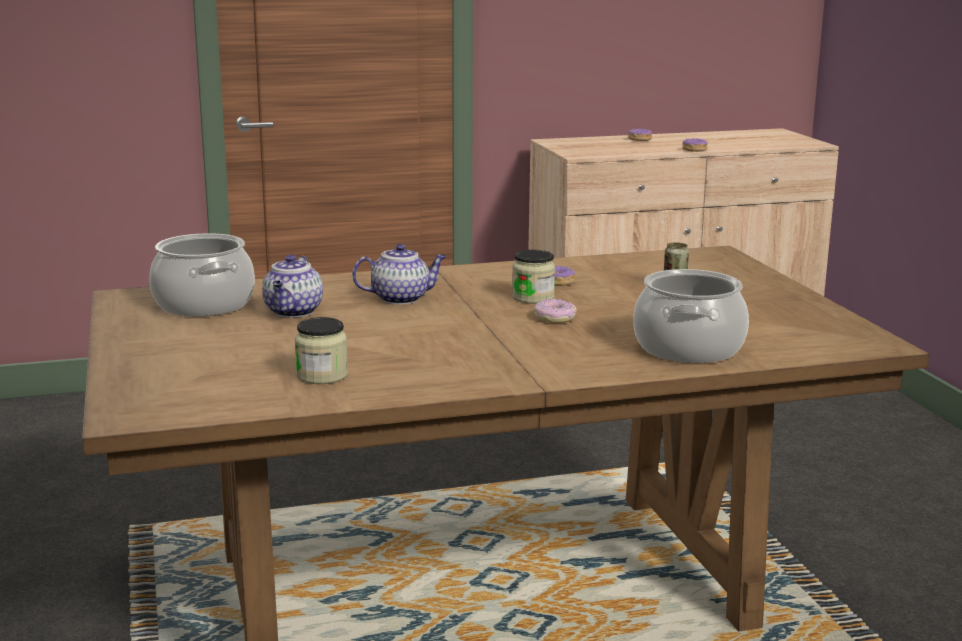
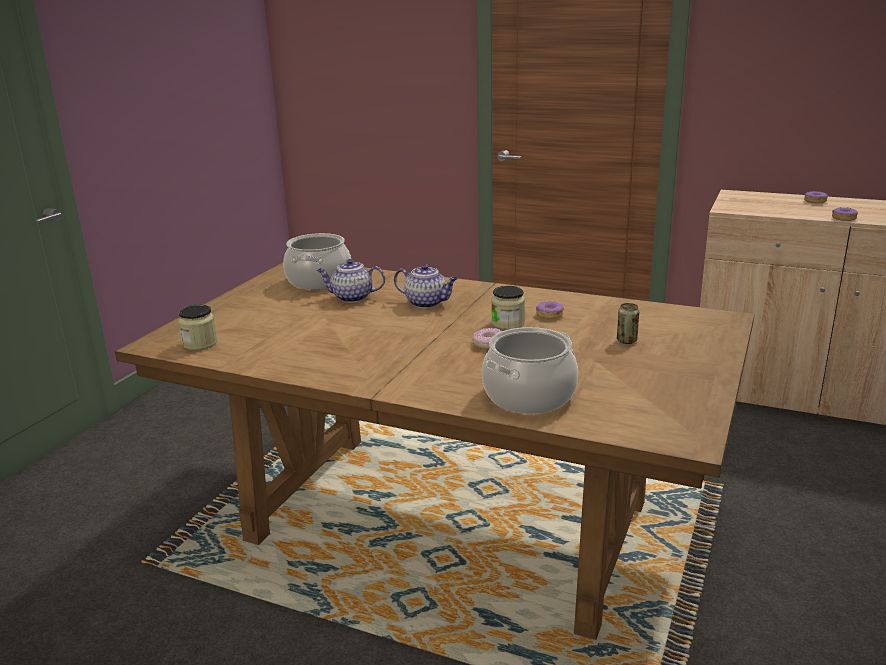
camera: 40 degrees right, 5 degrees up
teapot [262,255,323,318] -> teapot turned 45 degrees clockwise [317,259,385,303]
jar [295,317,348,384] -> jar moved to [178,305,217,350]

